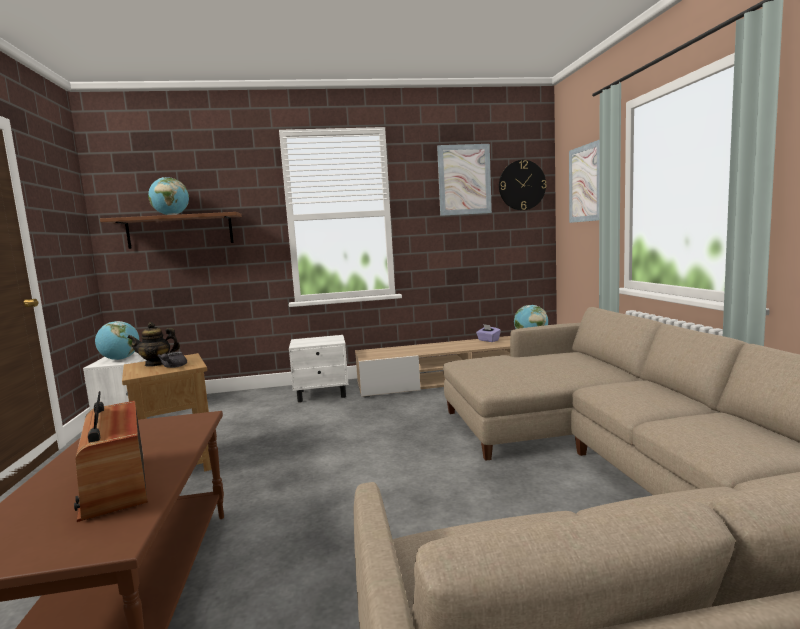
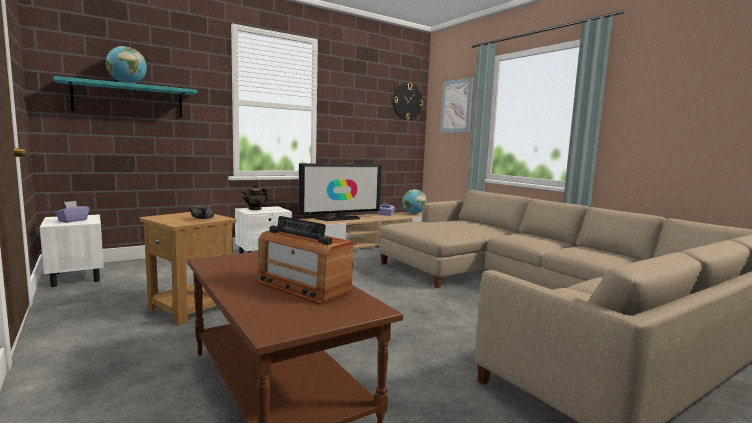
camera: 25 degrees left, 0 degrees up
globe [95,321,139,360] -> purple tissue box [55,201,89,222]
brown shelf [100,212,242,249] -> turquoise shelf [53,76,197,118]
teapot [127,322,180,367] -> teapot moved to [241,184,269,210]
picture [437,144,492,216] -> none
none -> television [298,163,382,221]

